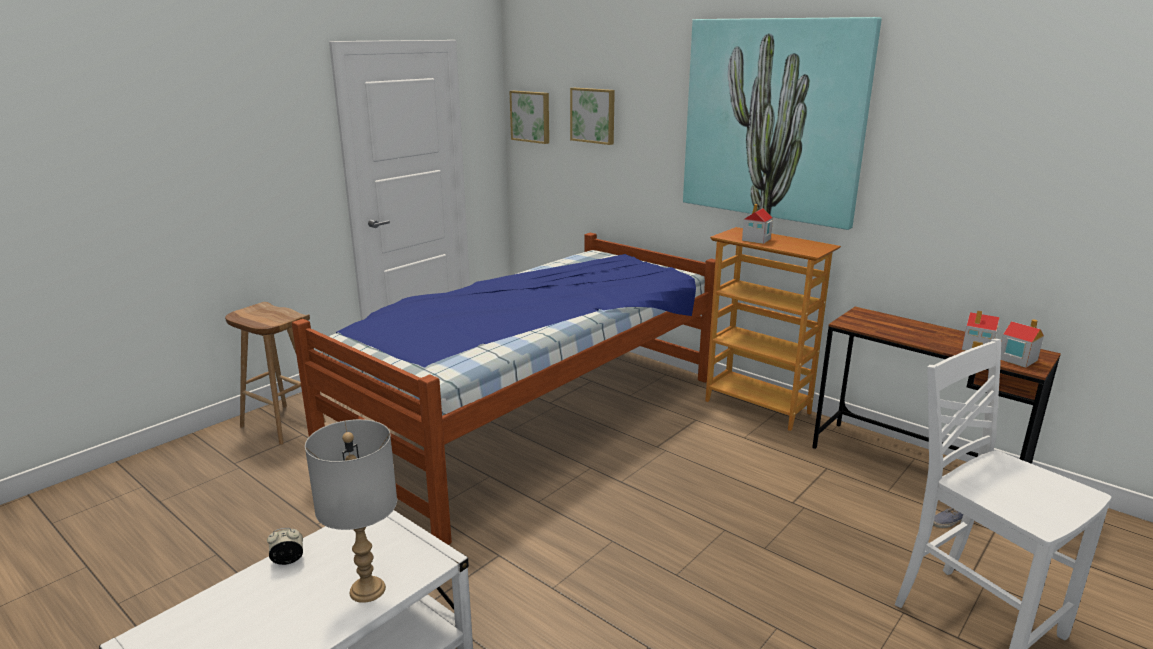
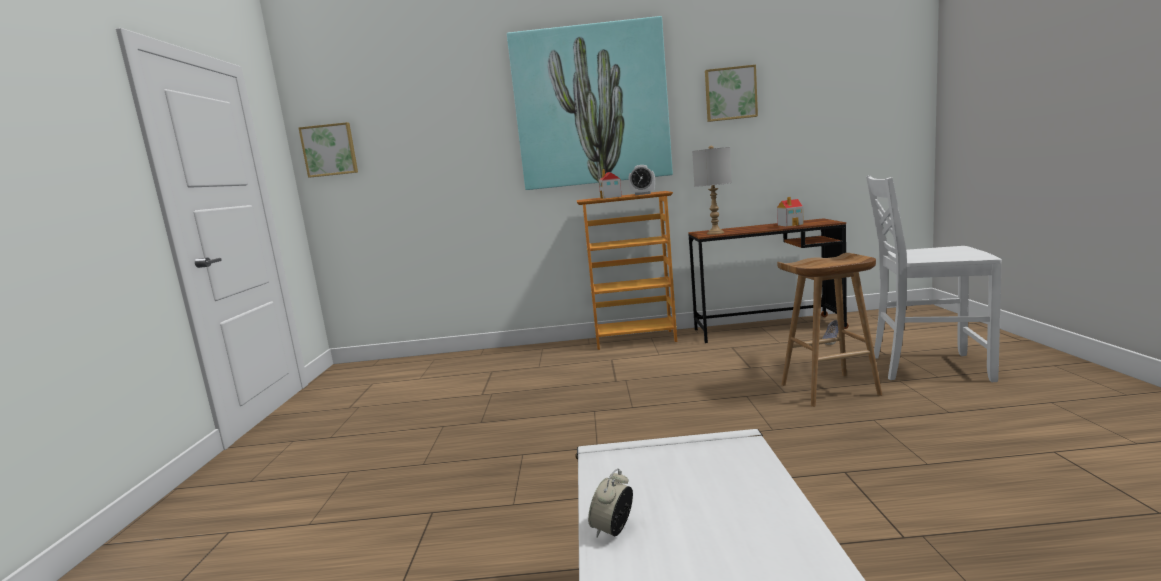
camera: 40 degrees left, 10 degrees down
brown stool [225,302,326,445] -> brown stool moved to [777,253,882,407]
bed [292,233,715,545] -> none
grey table lamp [305,419,397,603] -> grey table lamp moved to [692,146,732,235]
picture [570,88,615,145] -> picture moved to [705,65,758,122]
toy house [1001,319,1044,368] -> none
none -> alarm clock [628,165,655,195]

